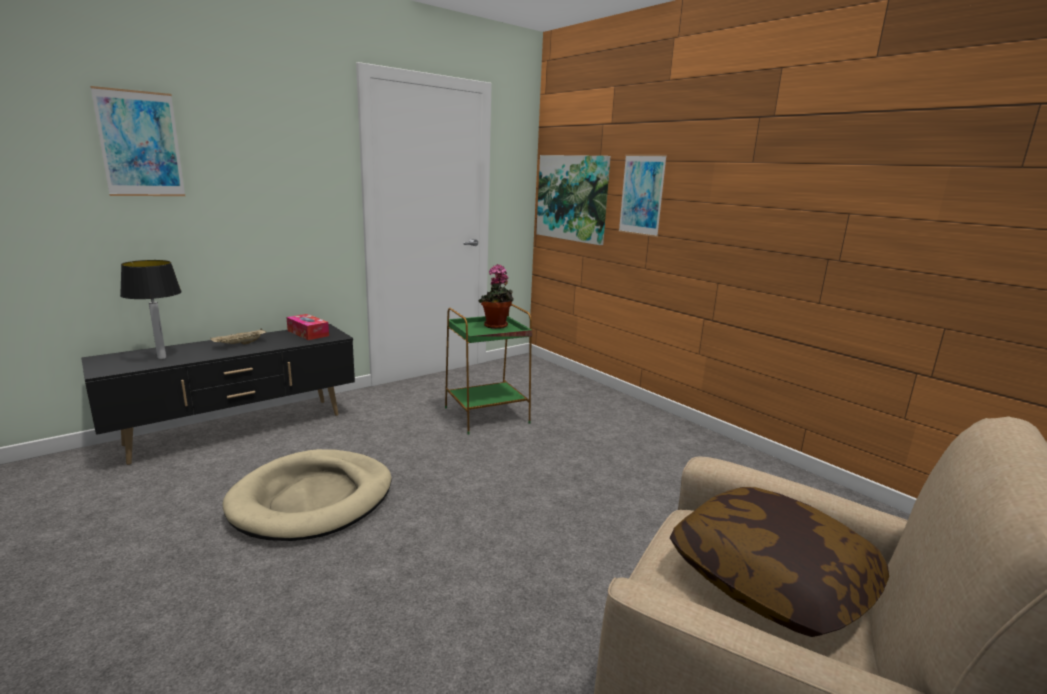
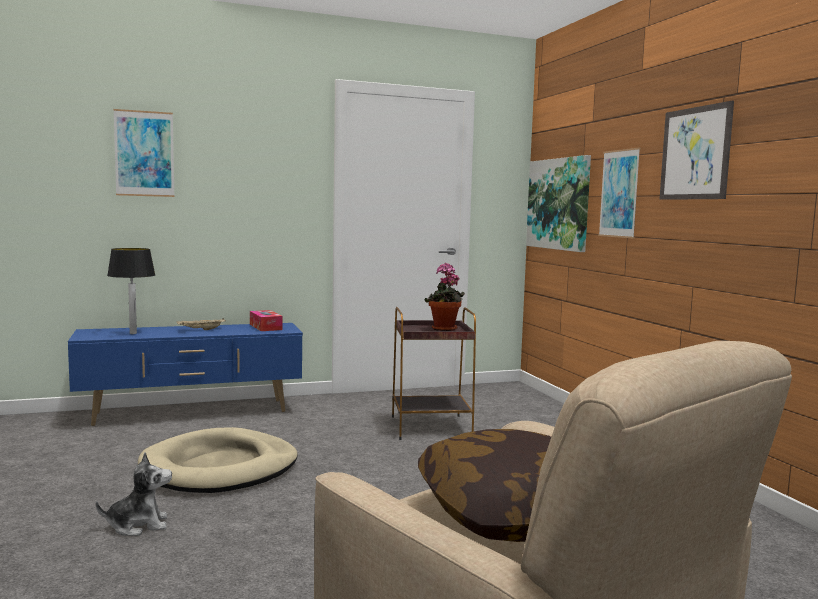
camera: 20 degrees right, 10 degrees down
black tv stand [81,324,355,465] -> blue tv stand [68,323,303,426]
green side table [445,304,532,435] -> brown side table [392,307,476,440]
none -> plush toy [96,452,172,536]
none -> picture [659,101,734,200]

